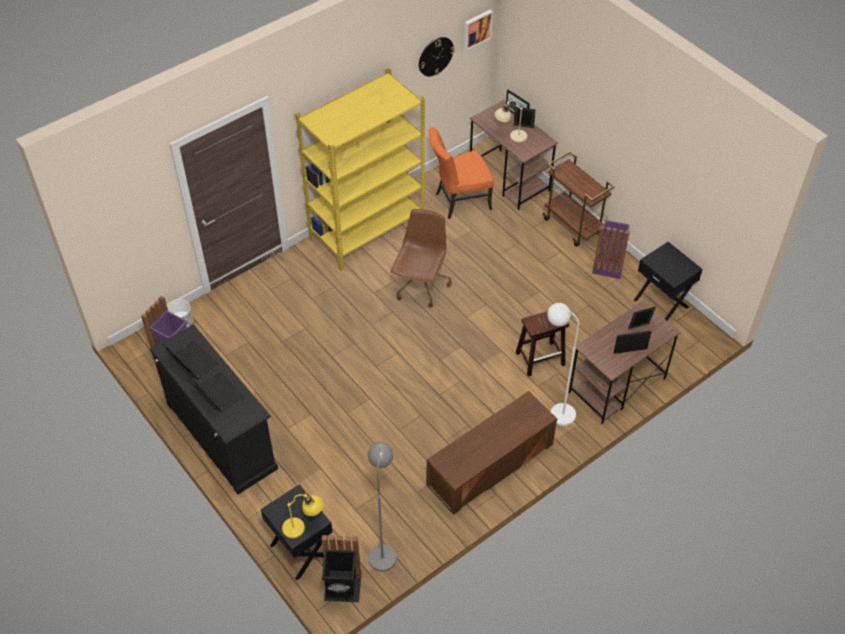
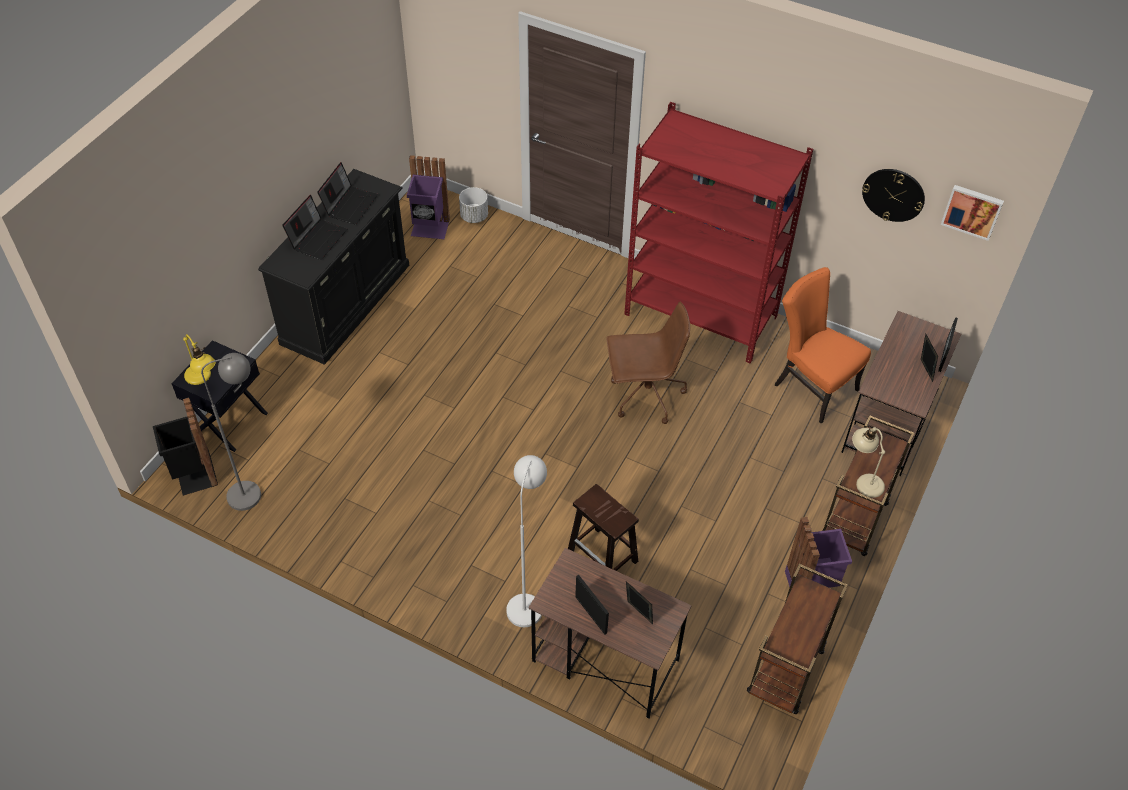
camera: 65 degrees right, 0 degrees up
yellow bookcase [296,67,425,271] -> red bookcase [624,102,813,364]
brown bench [427,391,557,515] -> none
beige table lamp [495,100,528,142] -> beige table lamp moved to [852,427,885,498]
black nightstand [633,242,703,320] -> brown cart [747,564,848,714]

